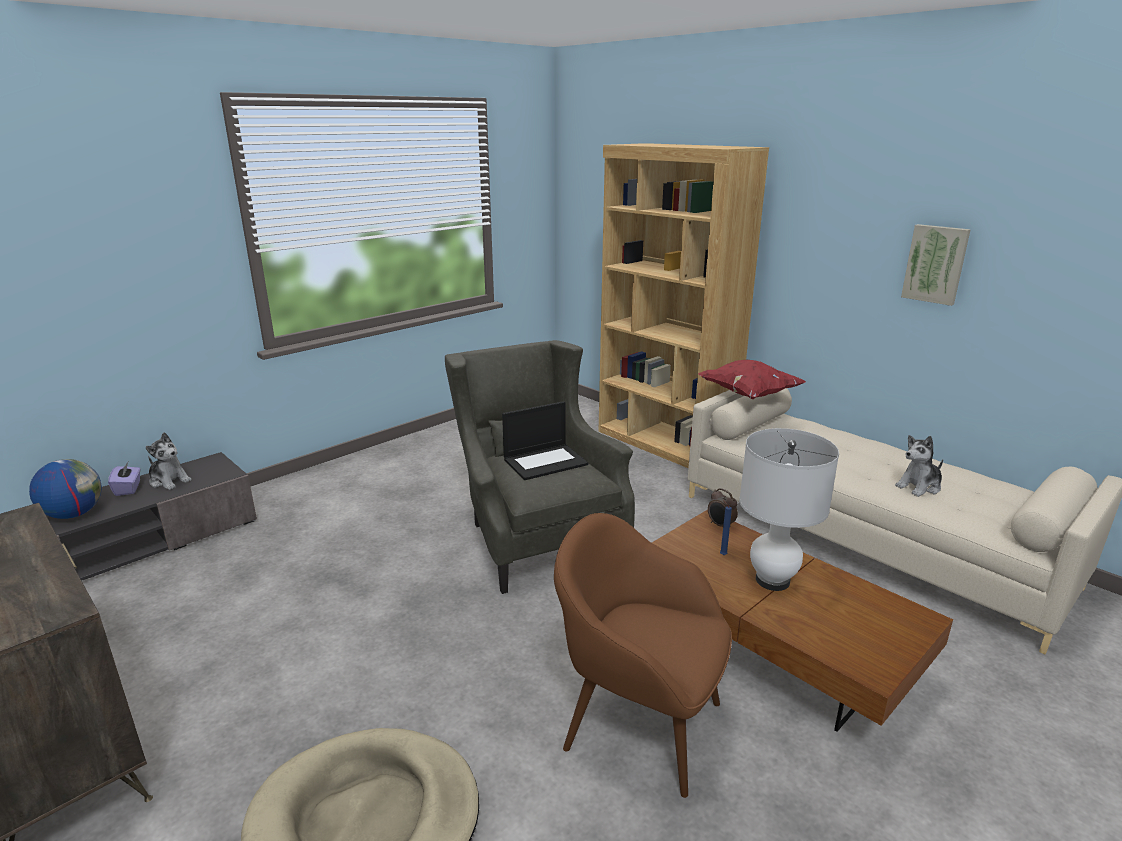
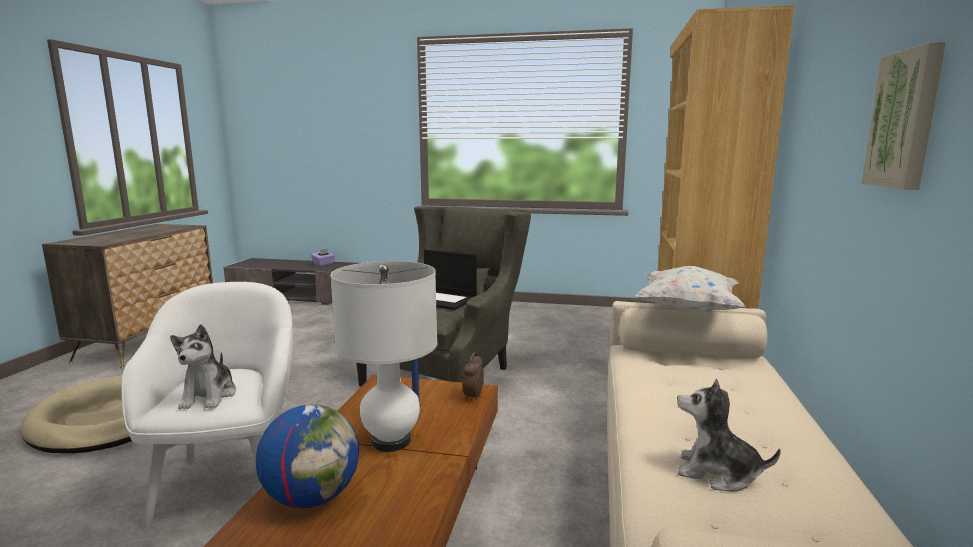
camera: 55 degrees right, 10 degrees down
globe [29,459,102,519] -> globe moved to [256,404,359,508]
plush toy [146,433,192,490] -> plush toy moved to [170,324,236,409]
brown armchair [554,513,732,798] -> white armchair [121,282,293,531]
red pillow [698,360,806,399] -> white pillow [635,266,745,312]

